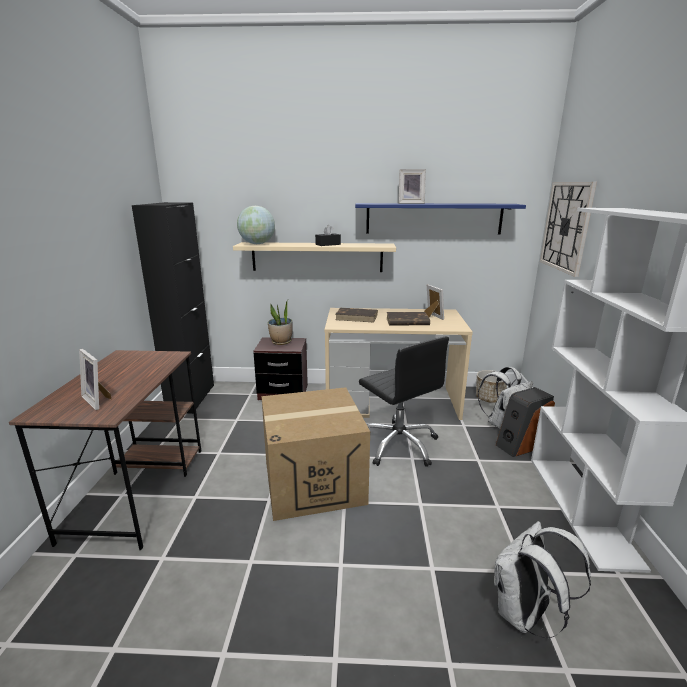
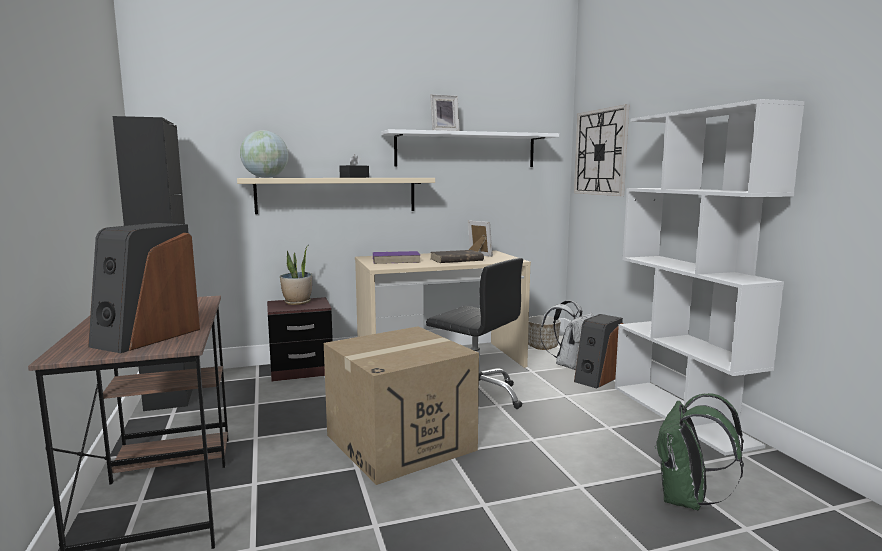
camera: 20 degrees left, 10 degrees down
picture frame [79,349,111,410] -> speaker [88,223,200,353]
brown book [336,308,378,322] -> purple book [373,251,421,264]
blue shelf [355,203,526,235] -> white shelf [381,129,559,167]
white backpack [494,521,591,638] -> green backpack [655,393,744,510]

